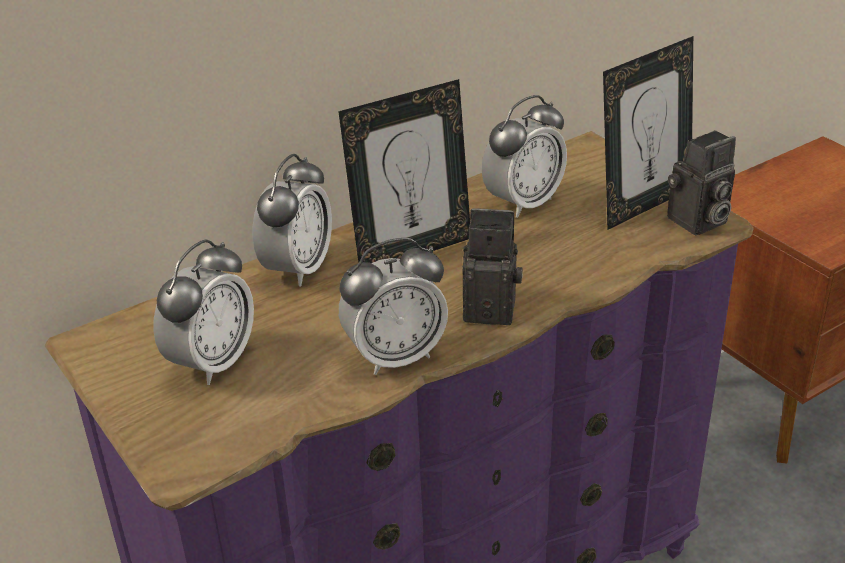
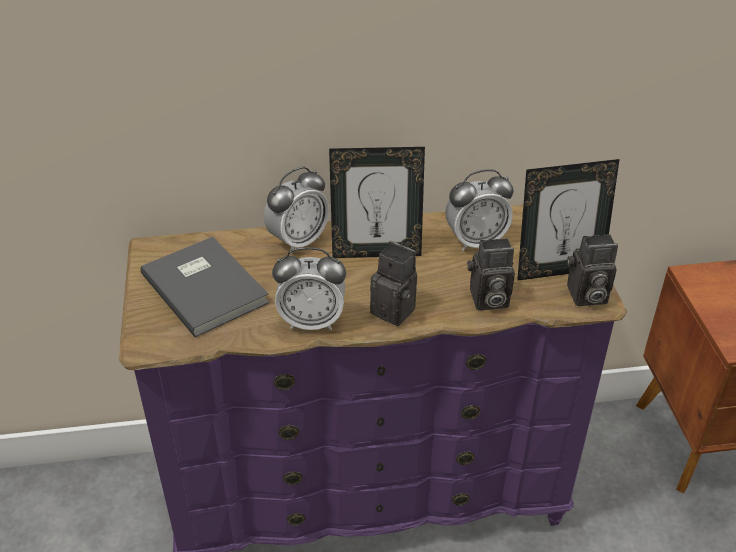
camera: 25 degrees right, 5 degrees up
alarm clock [153,239,254,385] -> grey book [140,237,269,337]
none -> camera [467,238,515,310]

